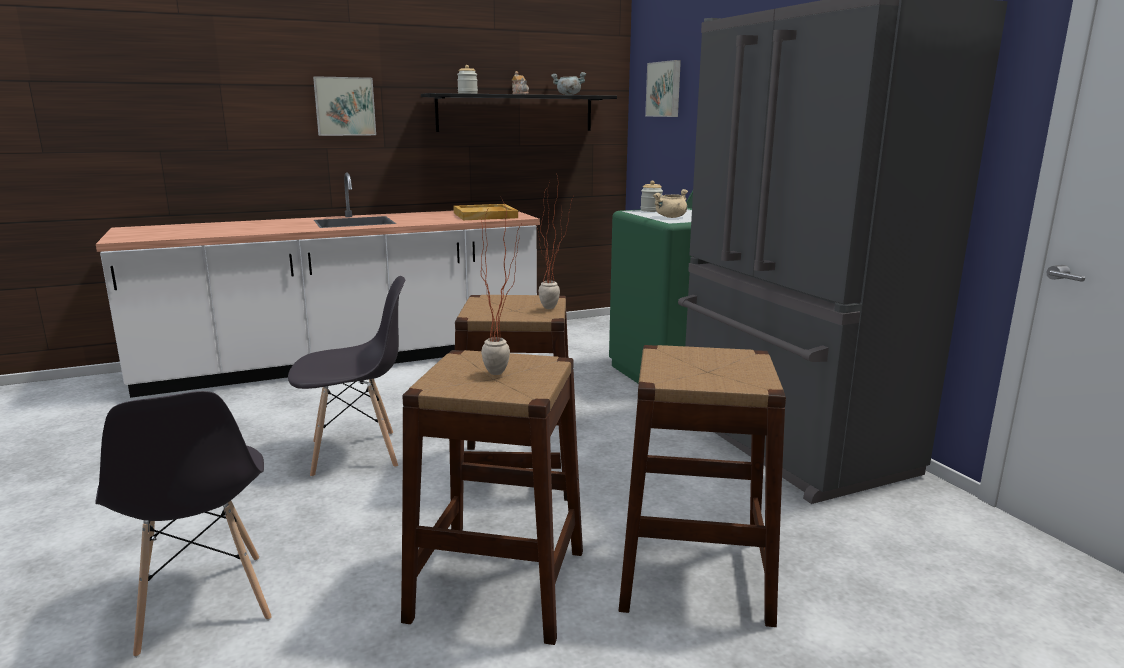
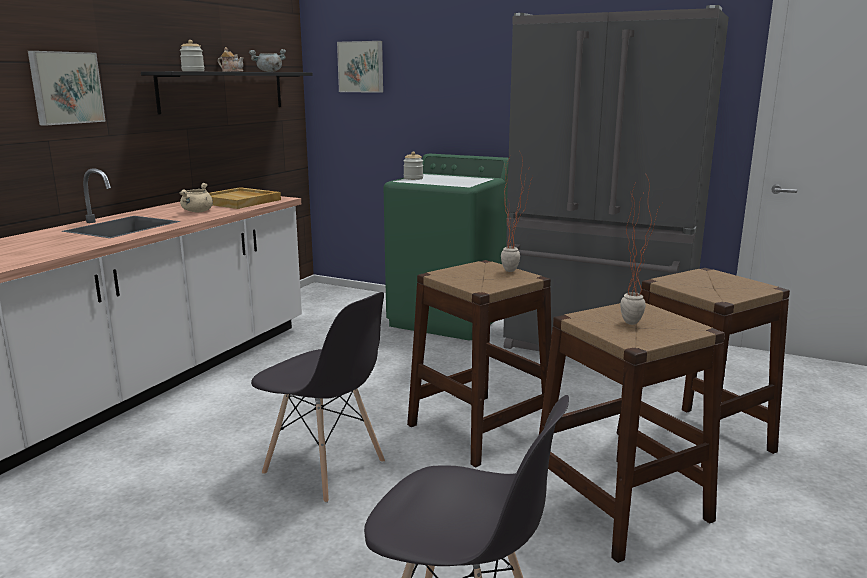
camera: 40 degrees left, 0 degrees up
grey chair [288,276,405,477] -> grey chair turned 90 degrees clockwise [251,292,385,503]
beige cooking pot [653,189,688,218] -> beige cooking pot moved to [179,183,213,212]

